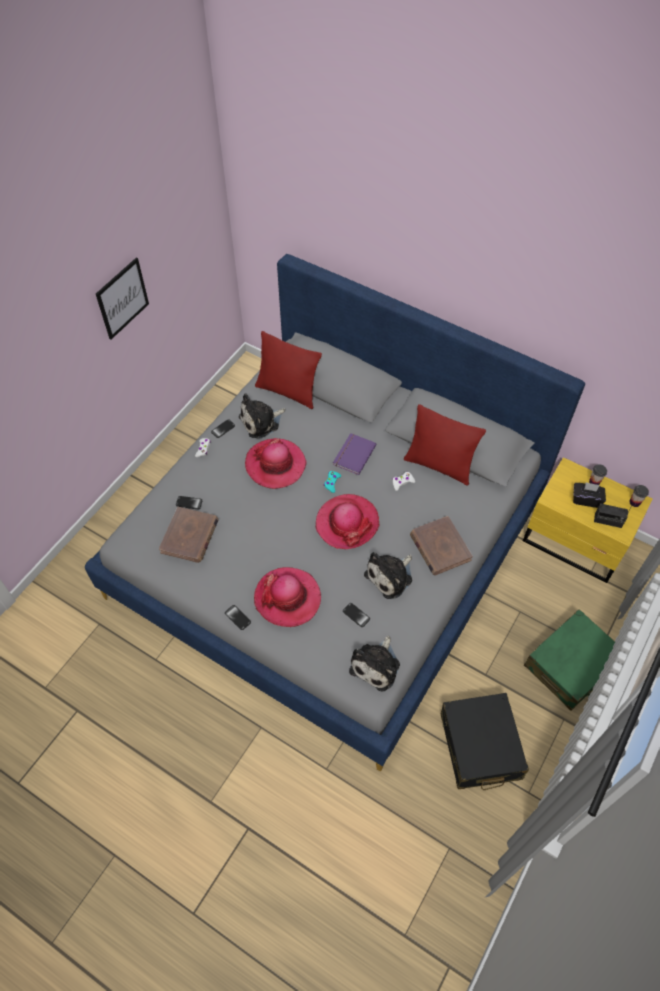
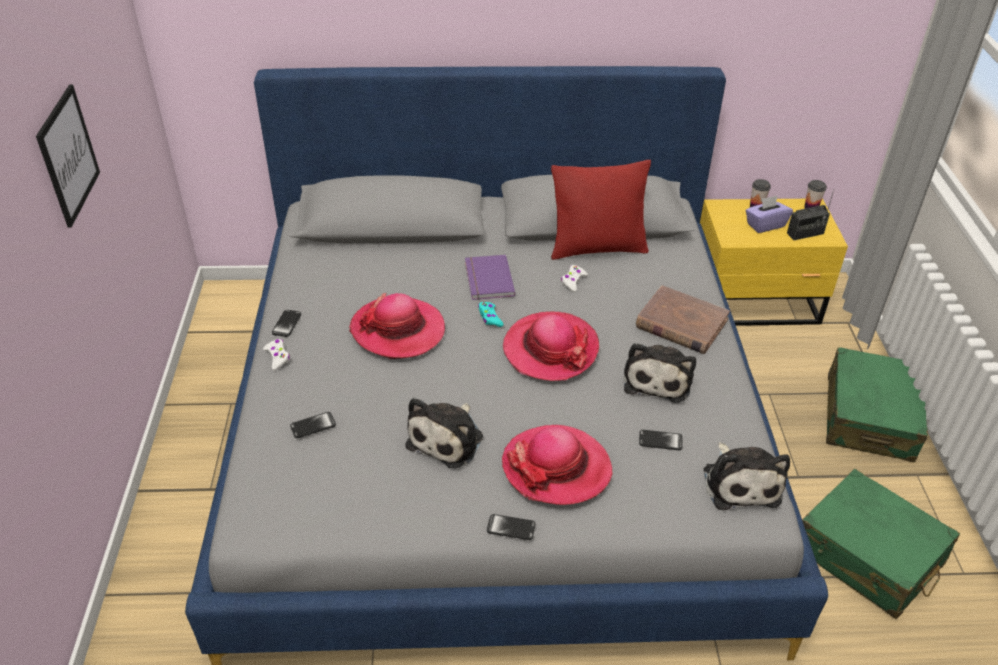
camera: 35 degrees left, 15 degrees down
brown book [159,507,219,563] -> none
plush toy [239,394,286,439] -> plush toy moved to [405,398,483,469]
red pillow [255,331,322,409] -> none
black suitcase [441,693,529,790] -> green suitcase [802,469,960,619]
black tissue box [573,482,606,508] -> purple tissue box [746,196,793,233]

